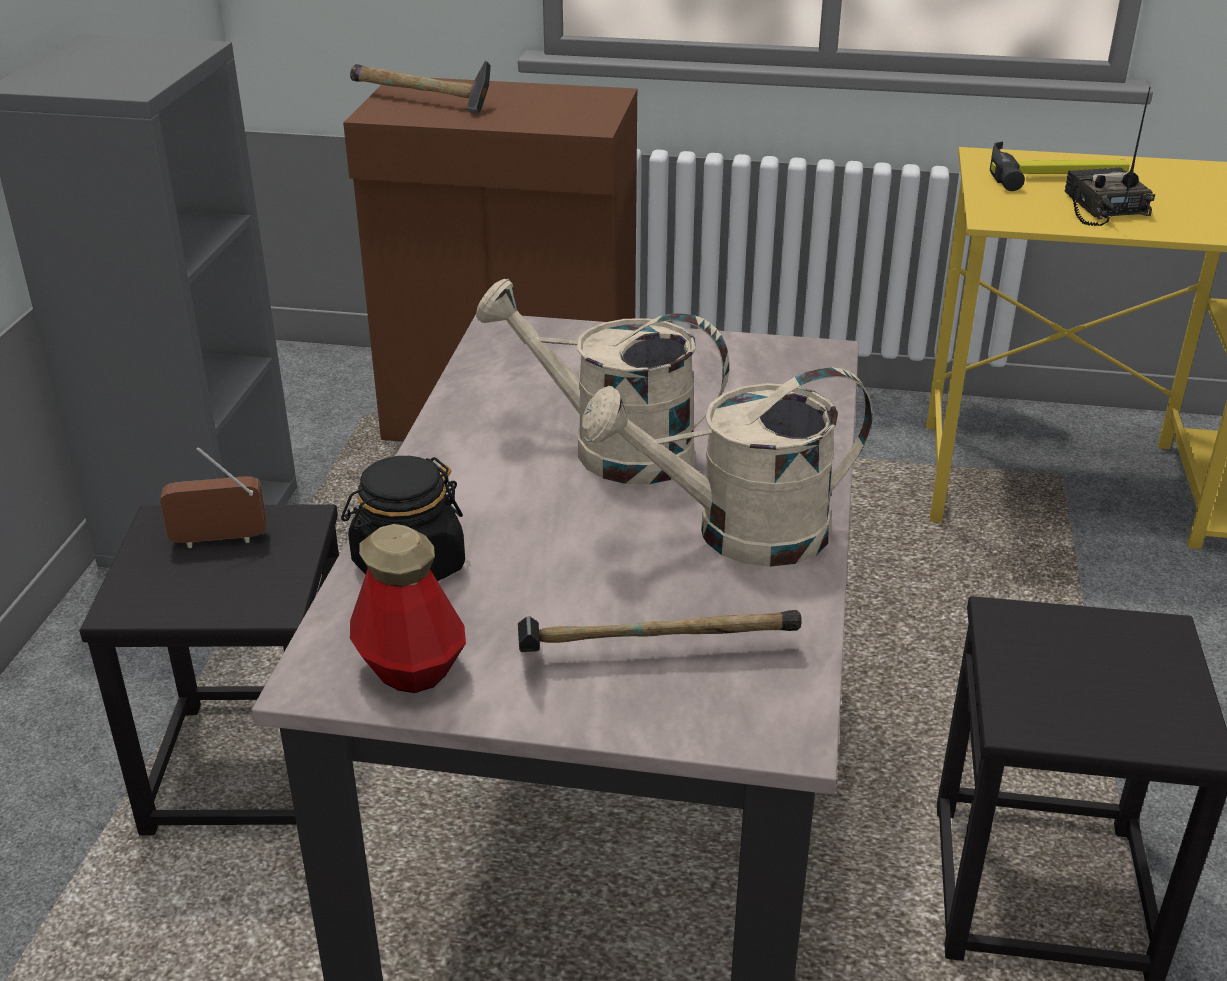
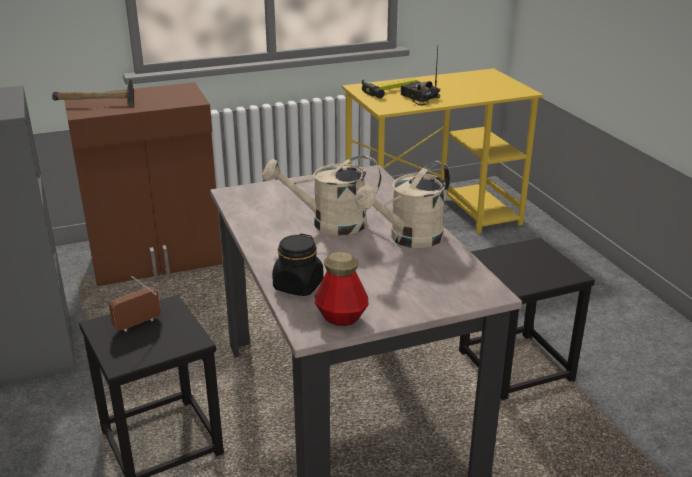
camera: 30 degrees left, 5 degrees down
hammer [518,610,802,652] -> none

